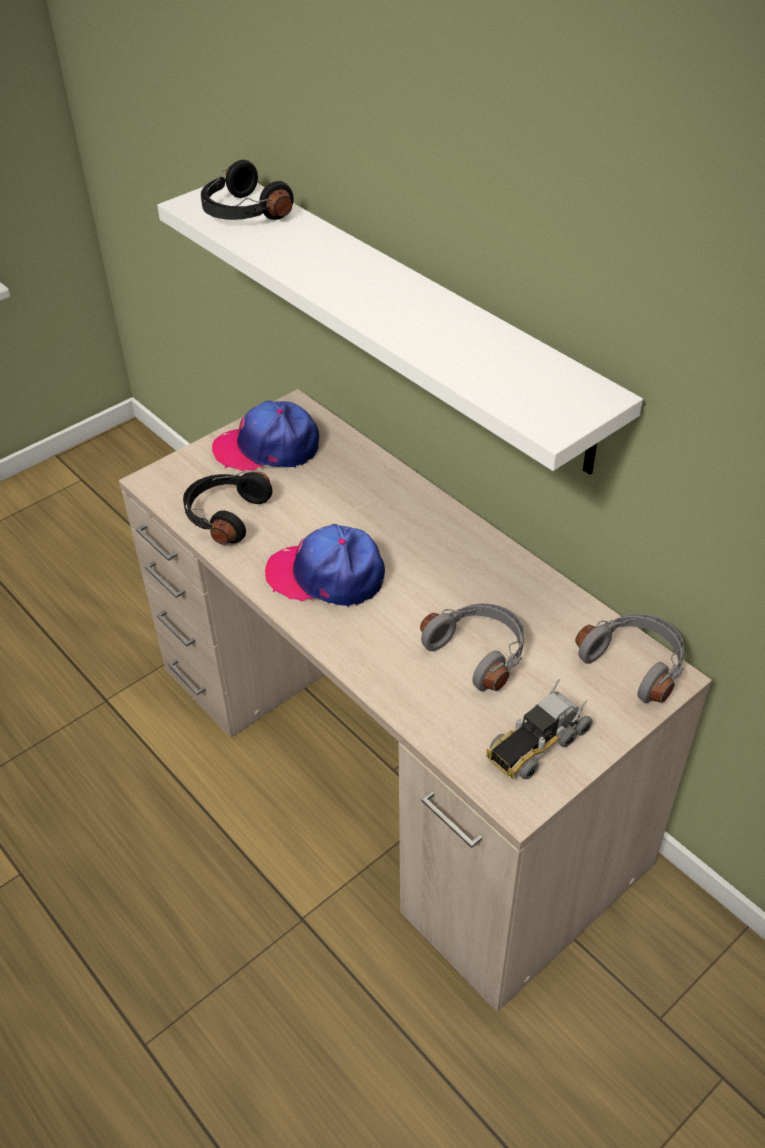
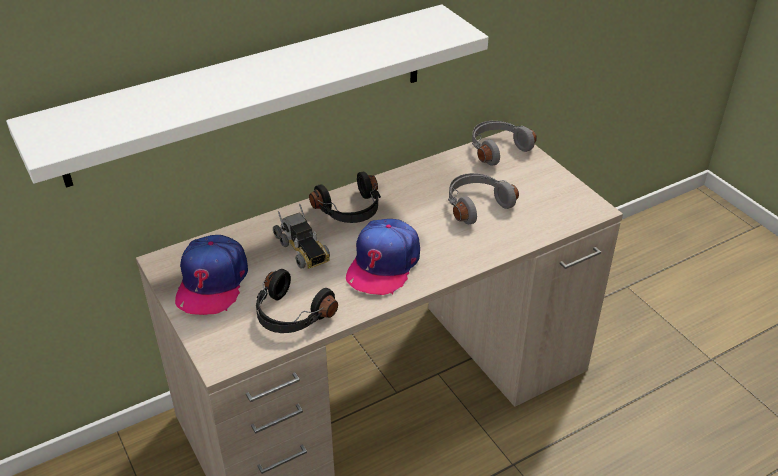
camera: 80 degrees left, 5 degrees down
black headphones [201,160,294,220] -> black headphones moved to [309,172,381,223]
toy truck [486,679,593,779] -> toy truck moved to [273,204,330,269]

